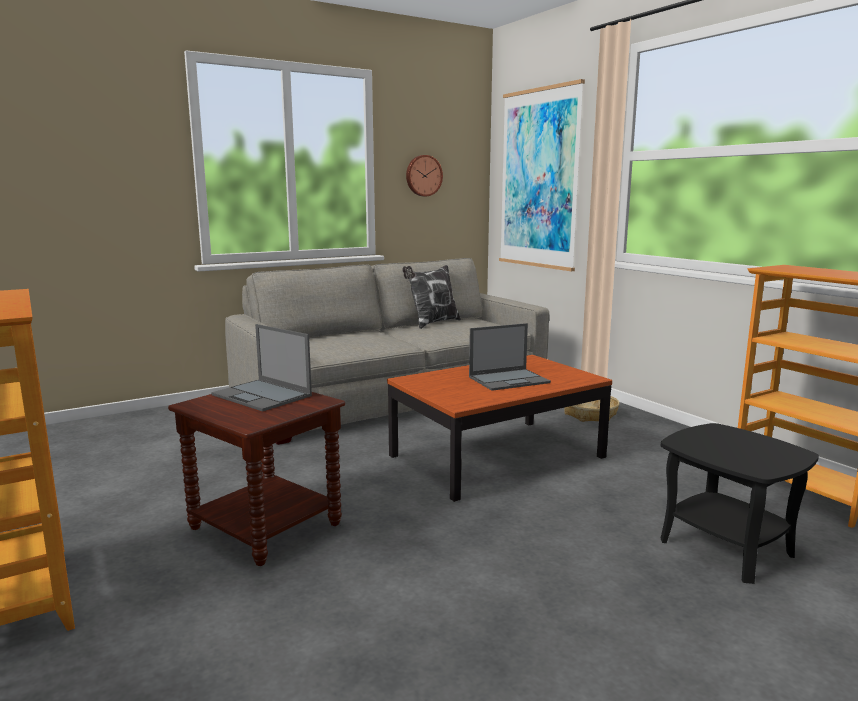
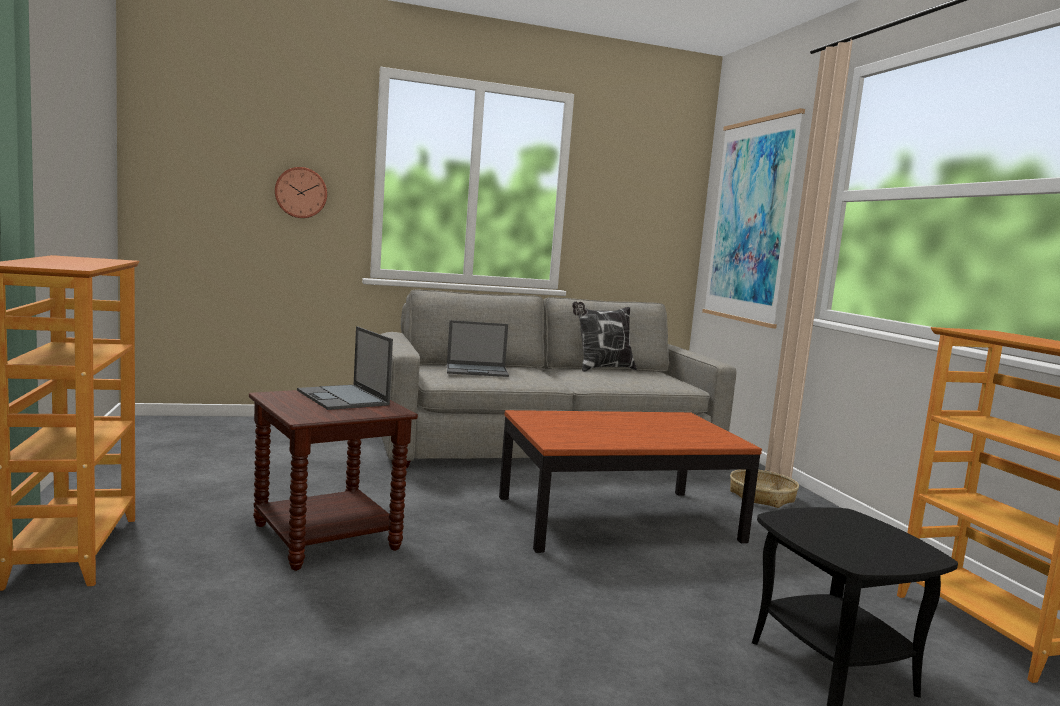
camera: 15 degrees right, 5 degrees down
wall clock [406,155,443,196] -> wall clock moved to [275,167,327,218]
laptop [469,323,551,391] -> laptop moved to [447,320,509,377]

